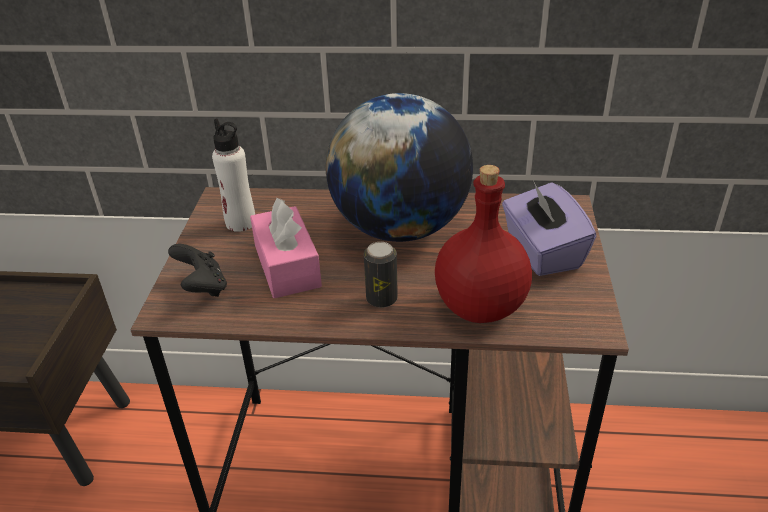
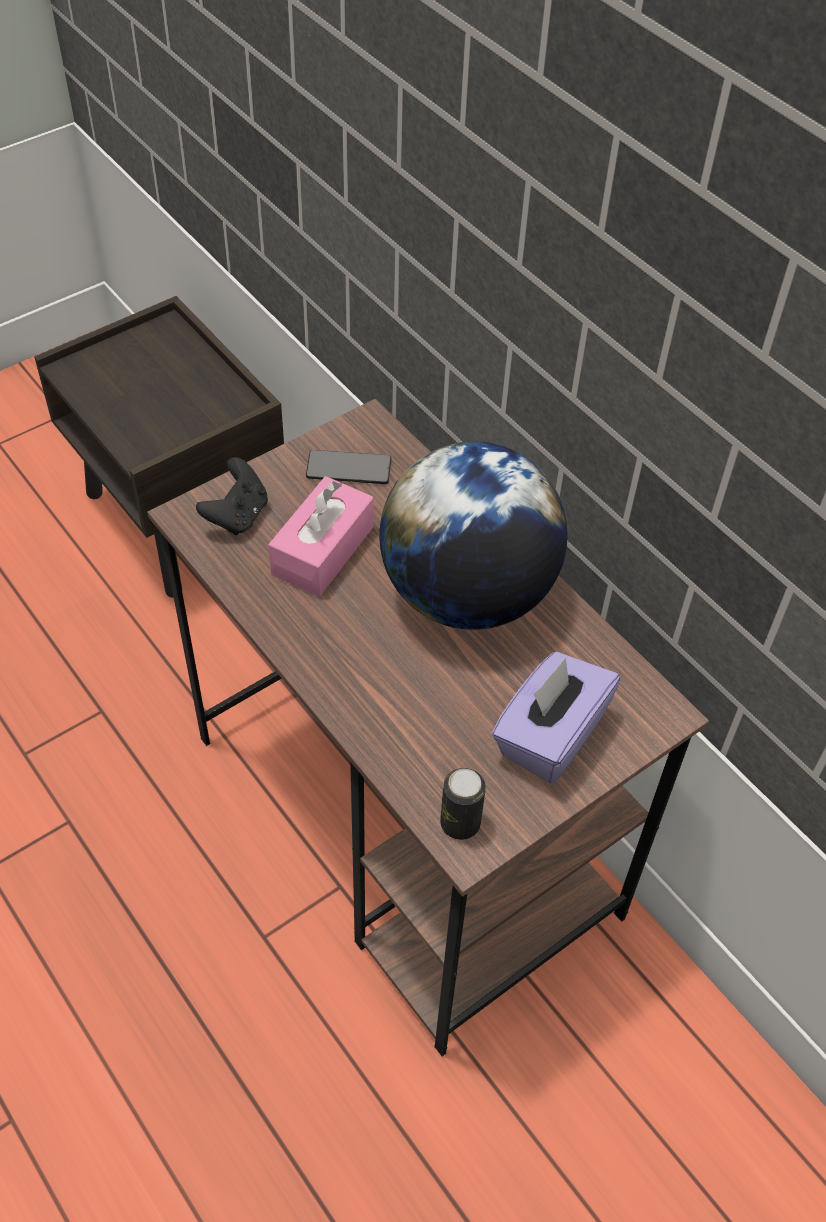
camera: 45 degrees right, 15 degrees up
white bottle [212,119,255,232] -> phone [306,450,391,484]
can [364,242,398,308] -> can moved to [440,768,486,840]
red bottle [435,165,532,323] -> none

